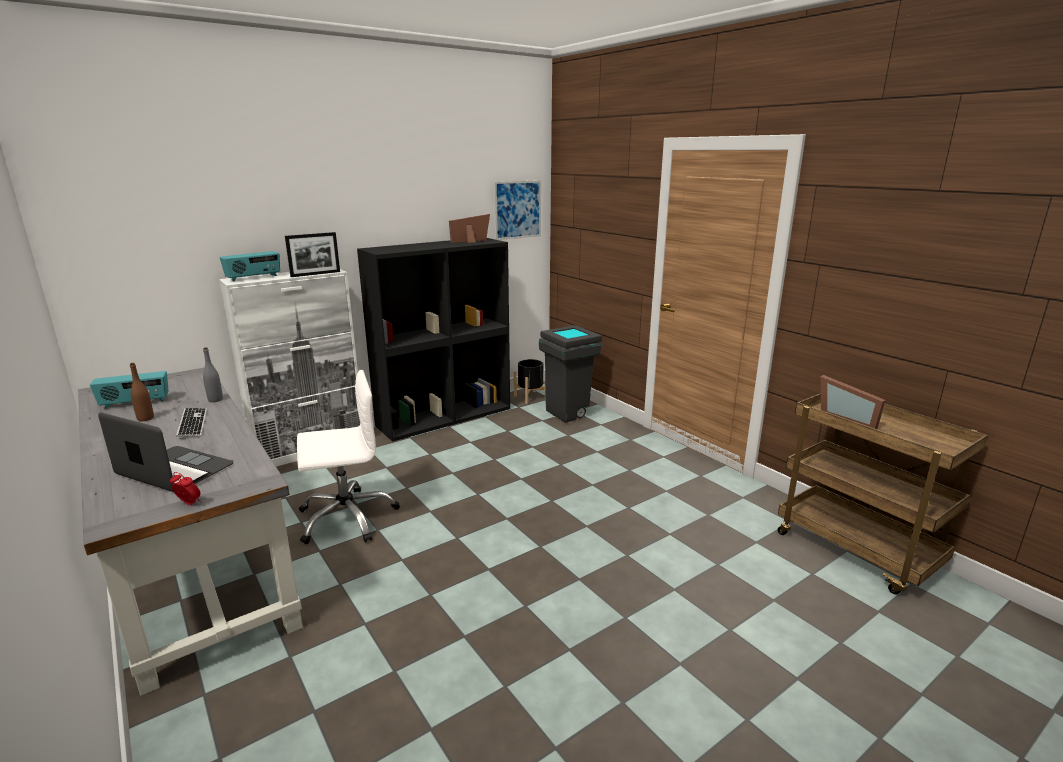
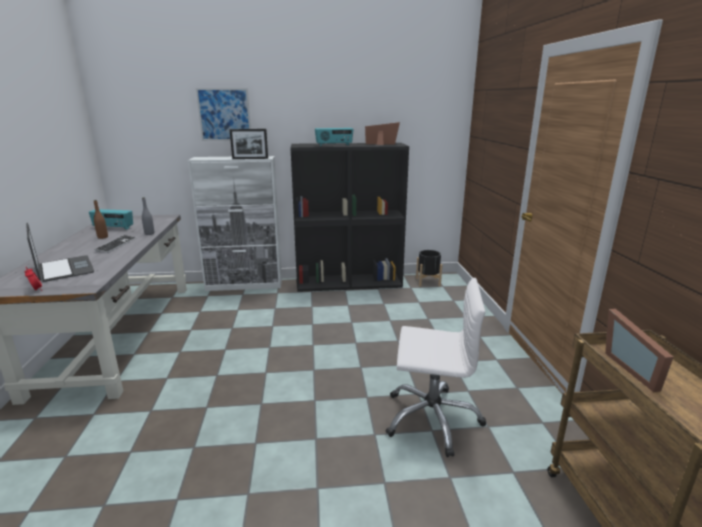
camera: 30 degrees right, 0 degrees up
radio [220,251,280,282] -> radio moved to [315,128,353,146]
white office chair [297,370,400,544] -> white office chair moved to [386,278,486,457]
picture [494,180,541,240] -> picture moved to [196,88,251,141]
grey trash can [539,325,603,422] -> none

